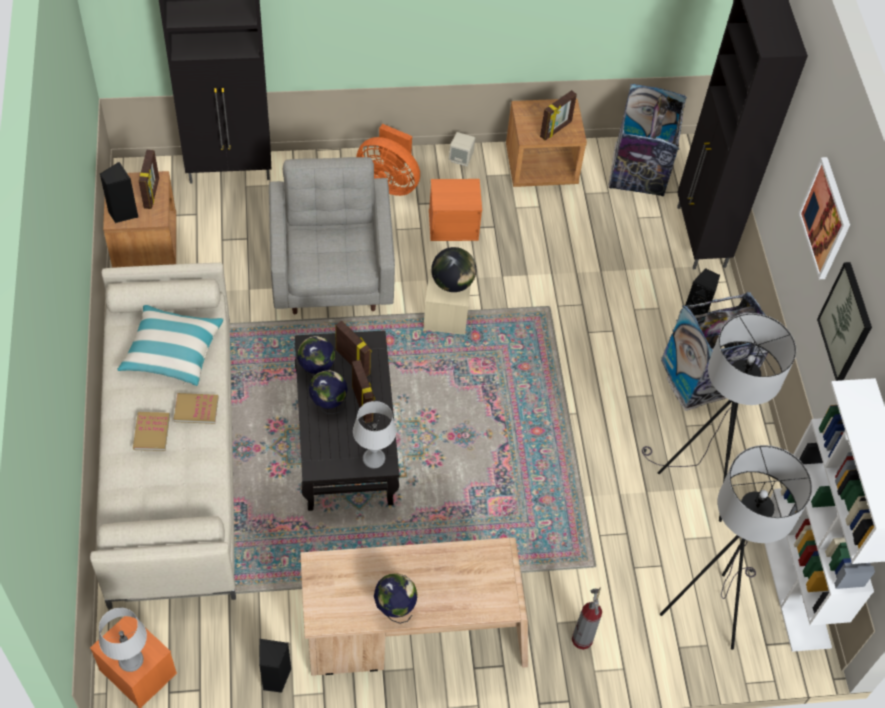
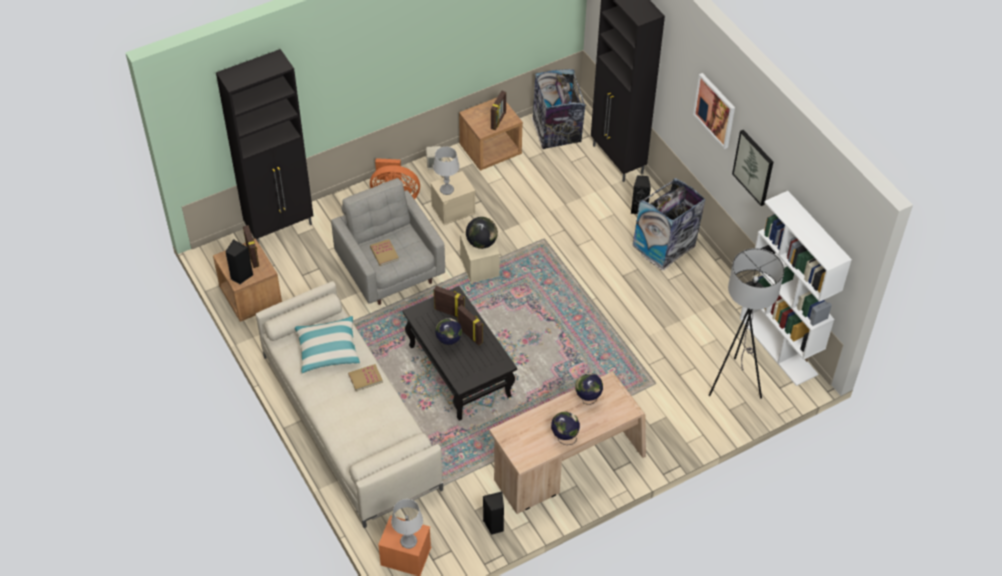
camera: 20 degrees left, 5 degrees down
book [133,412,170,451] -> book moved to [370,239,399,266]
globe [297,336,335,378] -> globe moved to [575,373,603,405]
grey table lamp [353,401,396,468] -> grey table lamp moved to [433,147,460,195]
orange storage box [429,179,482,241] -> beige storage box [430,171,476,225]
fire extinguisher [572,588,602,650] -> none
grey floor lamp [642,313,796,522] -> none

